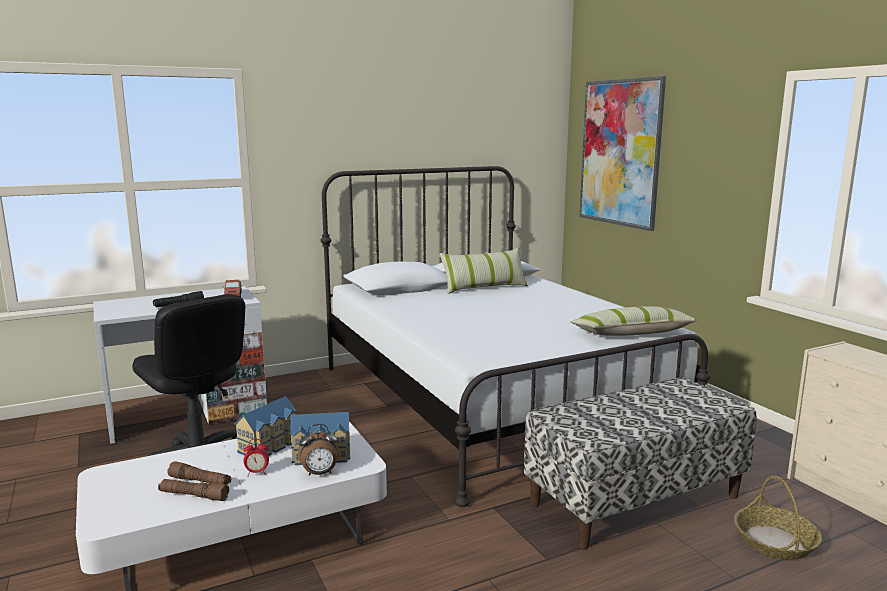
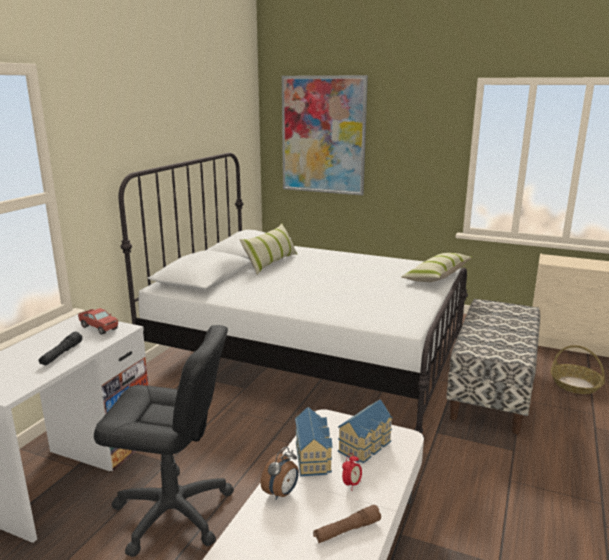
camera: 40 degrees left, 5 degrees up
brown flashlight [167,461,231,485] -> none
alarm clock [298,424,339,476] -> alarm clock moved to [260,447,299,500]

